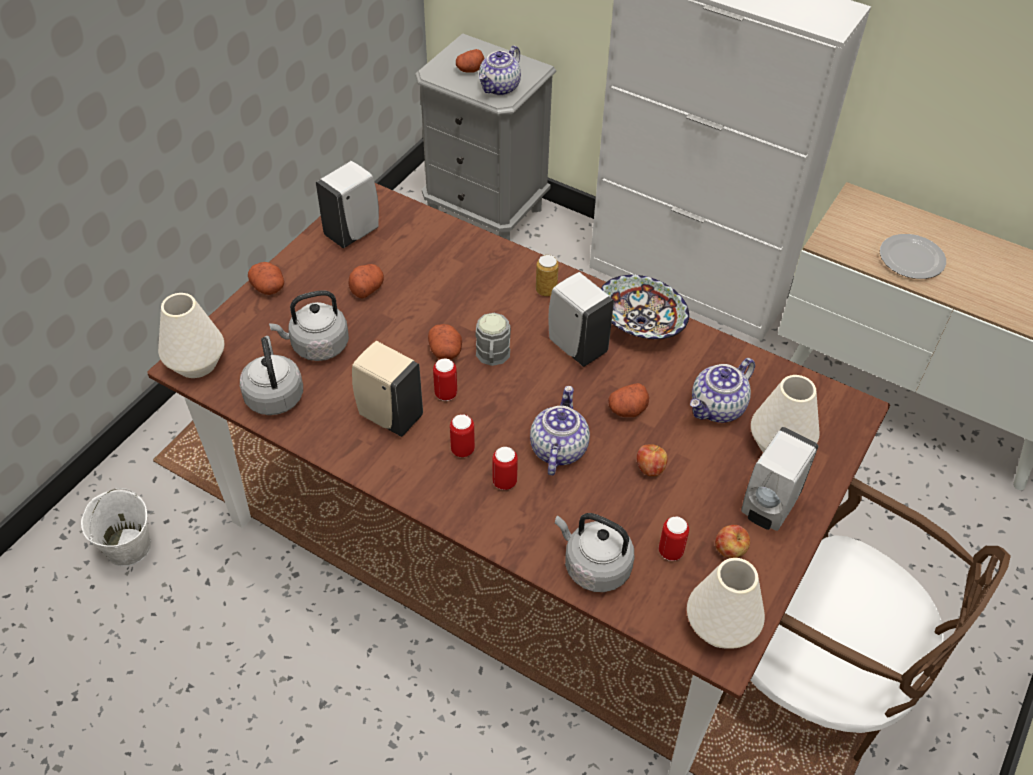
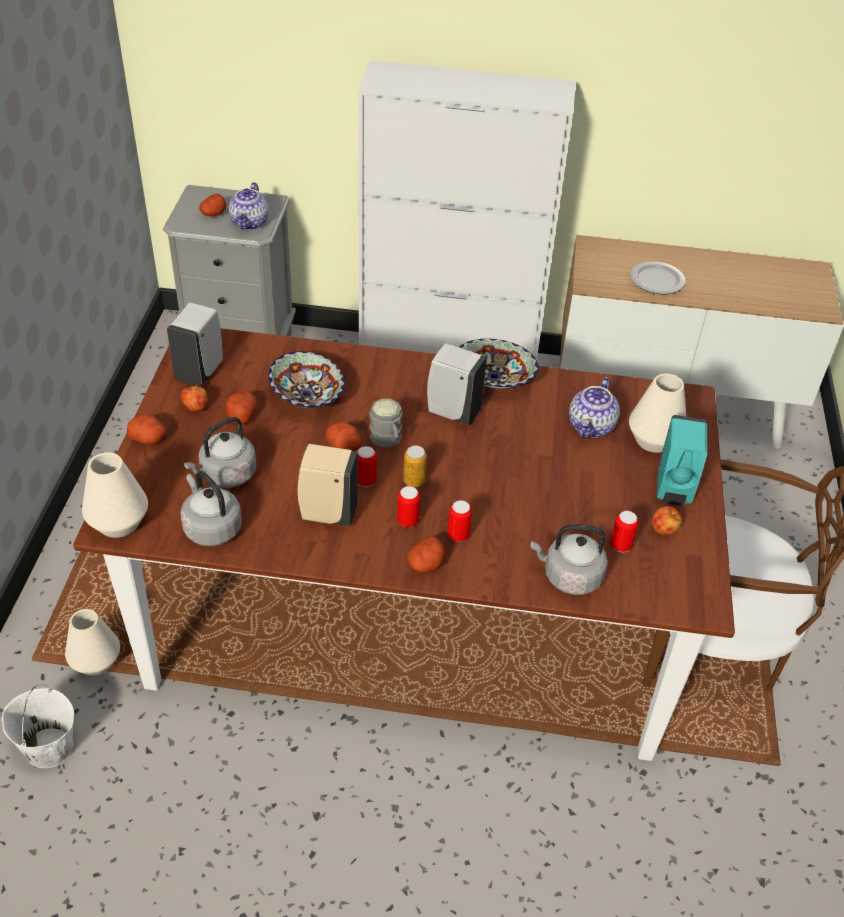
camera: 25 degrees left, 5 degrees down
teapot [530,386,590,475] -> none
can [536,254,559,296] -> can moved to [403,445,427,487]
potato [608,383,649,417] -> potato moved to [407,536,445,573]
apple [637,444,668,476] -> apple moved to [181,385,208,411]
white vase [687,558,765,649] -> white vase moved to [65,609,120,676]
white soap dispenser [741,427,818,531] -> turquoise soap dispenser [657,415,707,506]
none -> bowl [268,351,344,408]

